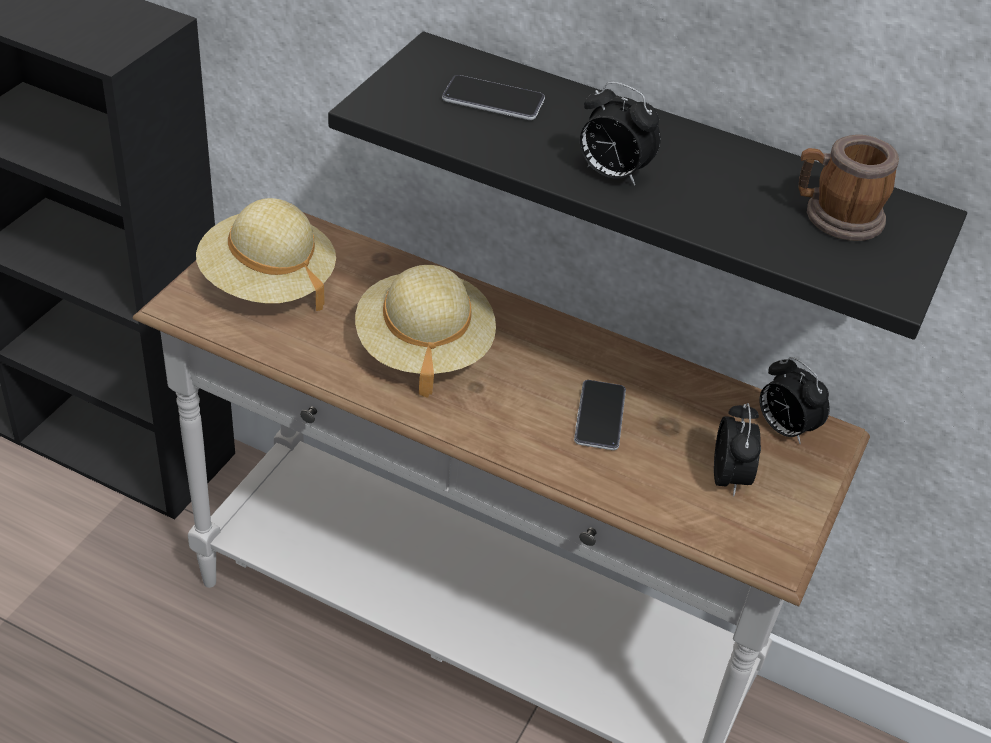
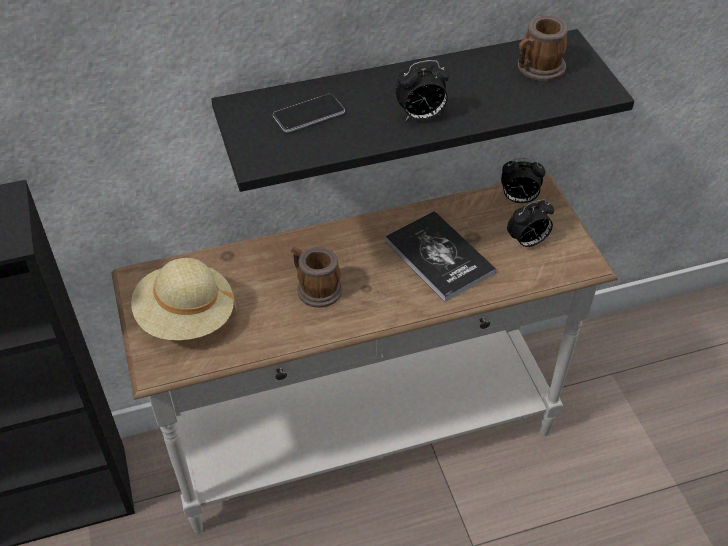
camera: 40 degrees left, 5 degrees up
beige hat [355,265,496,398] -> mug [291,247,342,308]
phone [574,380,626,450] -> book [385,211,496,302]
alarm clock [714,403,761,496] -> alarm clock turned 105 degrees clockwise [507,199,554,248]

